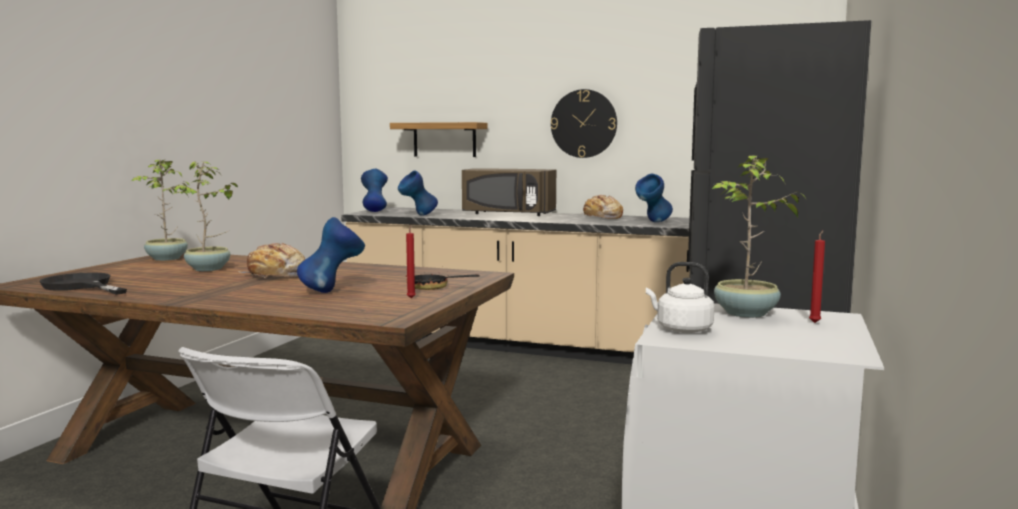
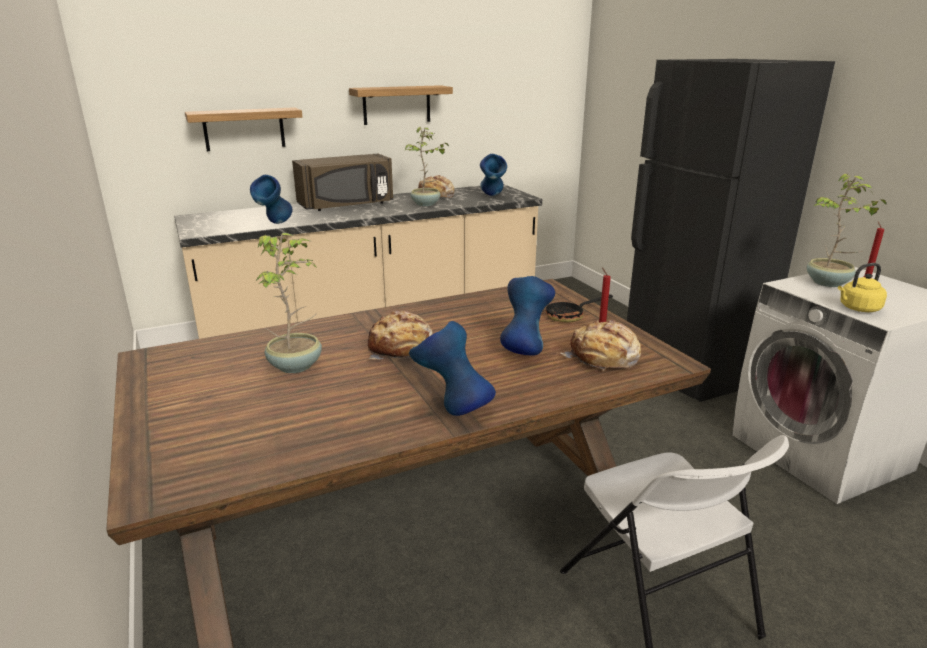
camera: 45 degrees left, 15 degrees up
black frying pan [39,272,127,295] -> none
potted plant [131,160,190,261] -> potted plant moved to [404,127,449,206]
blue vase [361,169,388,212] -> blue vase moved to [409,321,496,416]
wall clock [551,89,617,158] -> shelf [349,85,453,125]
white kettle [646,262,715,333] -> yellow kettle [838,263,887,312]
none -> bread [560,320,641,371]

